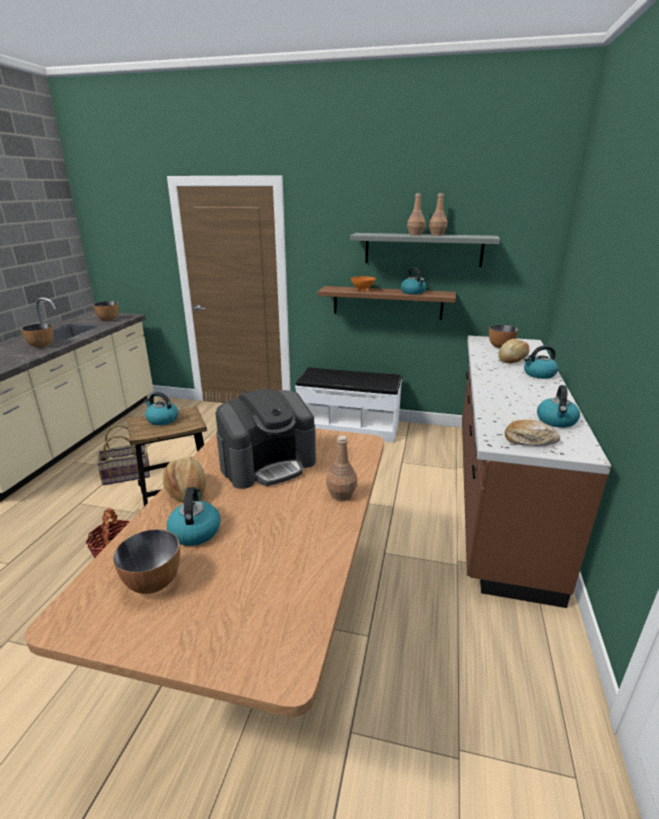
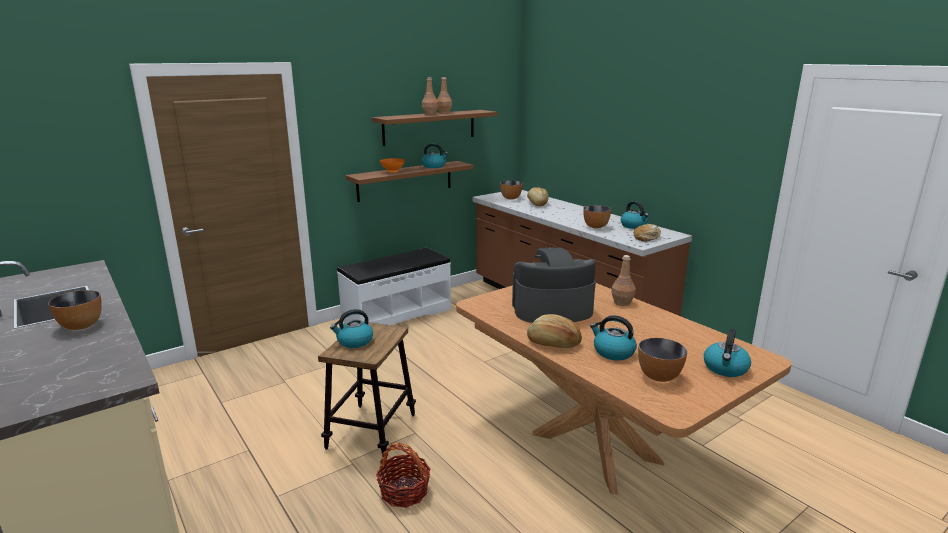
camera: 50 degrees left, 5 degrees down
bowl [93,301,119,321] -> bowl moved to [583,205,611,229]
basket [96,425,150,485] -> none
coffee machine [216,388,316,489] -> coffee machine turned 105 degrees counterclockwise [512,247,596,323]
grey shelf [350,233,500,267] -> brown shelf [372,110,497,146]
kettle [524,345,558,379] -> kettle moved to [704,329,751,377]

